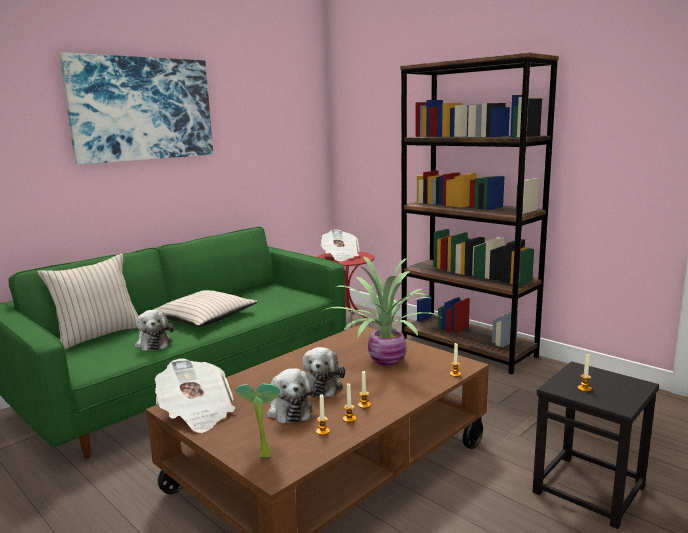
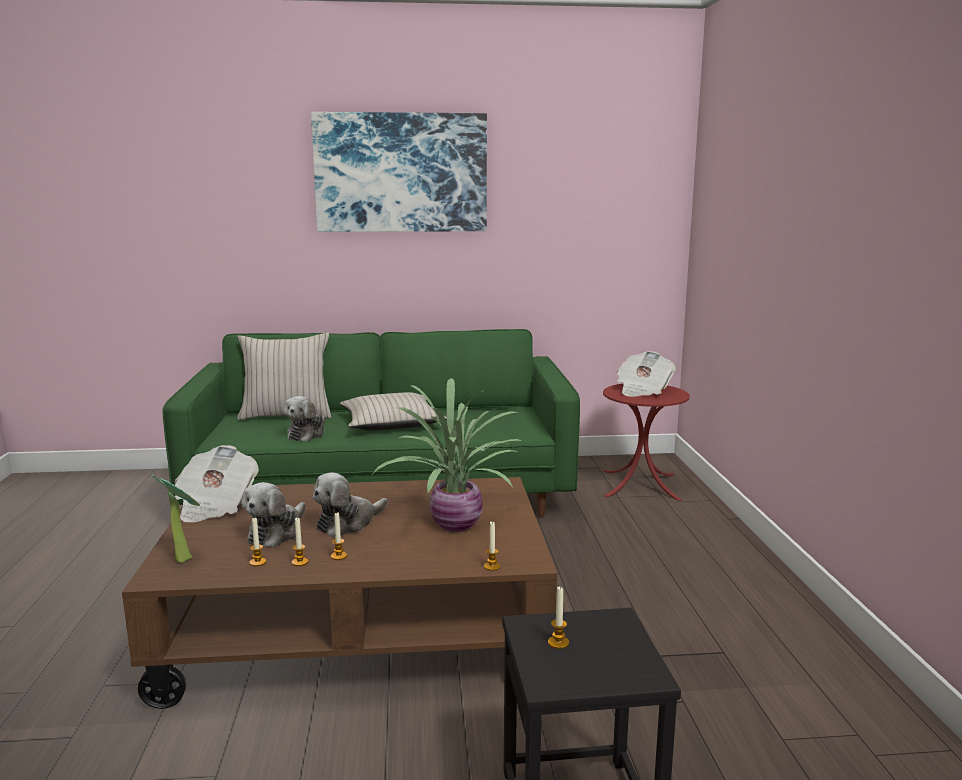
camera: 40 degrees right, 0 degrees up
brown bookcase [400,52,559,374] -> none

